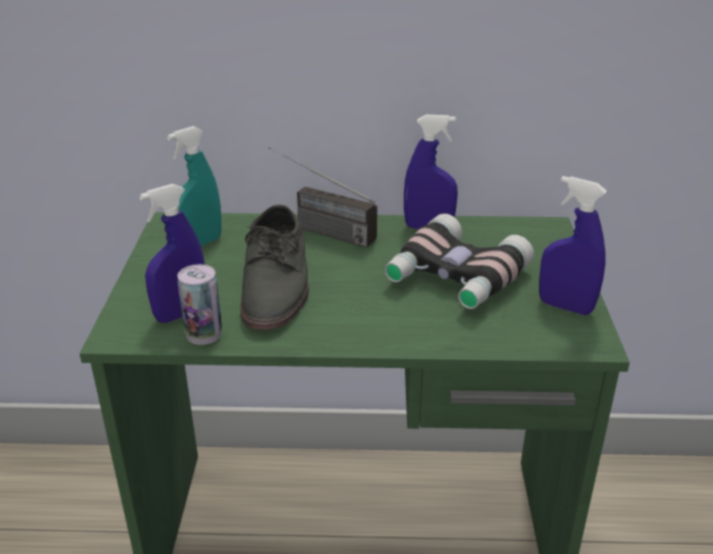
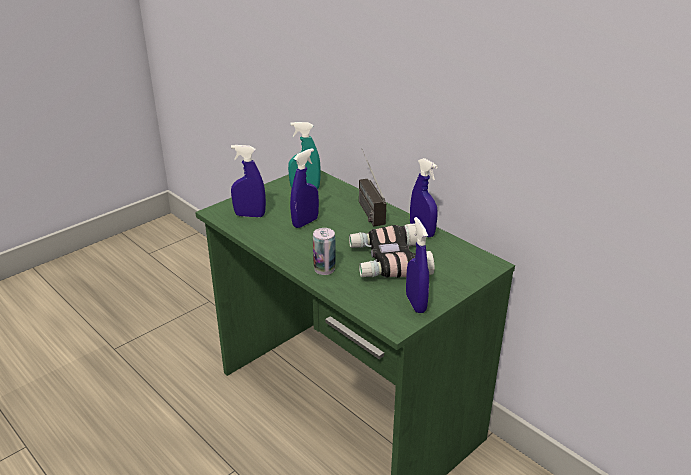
camera: 45 degrees right, 0 degrees up
can [177,264,222,345] -> can moved to [313,228,336,275]
grey shoe [240,204,309,330] -> blue spray bottle [290,148,319,228]

